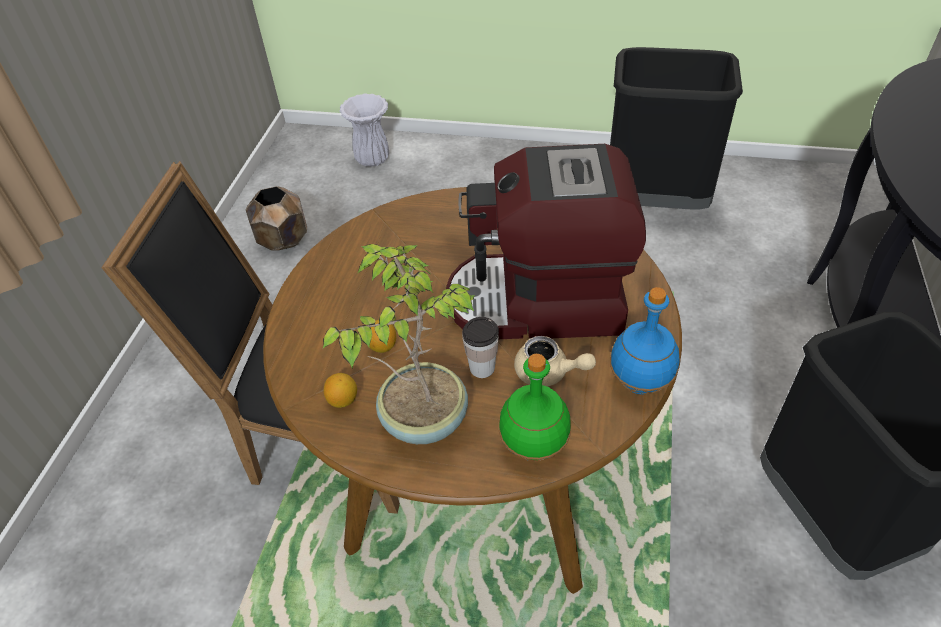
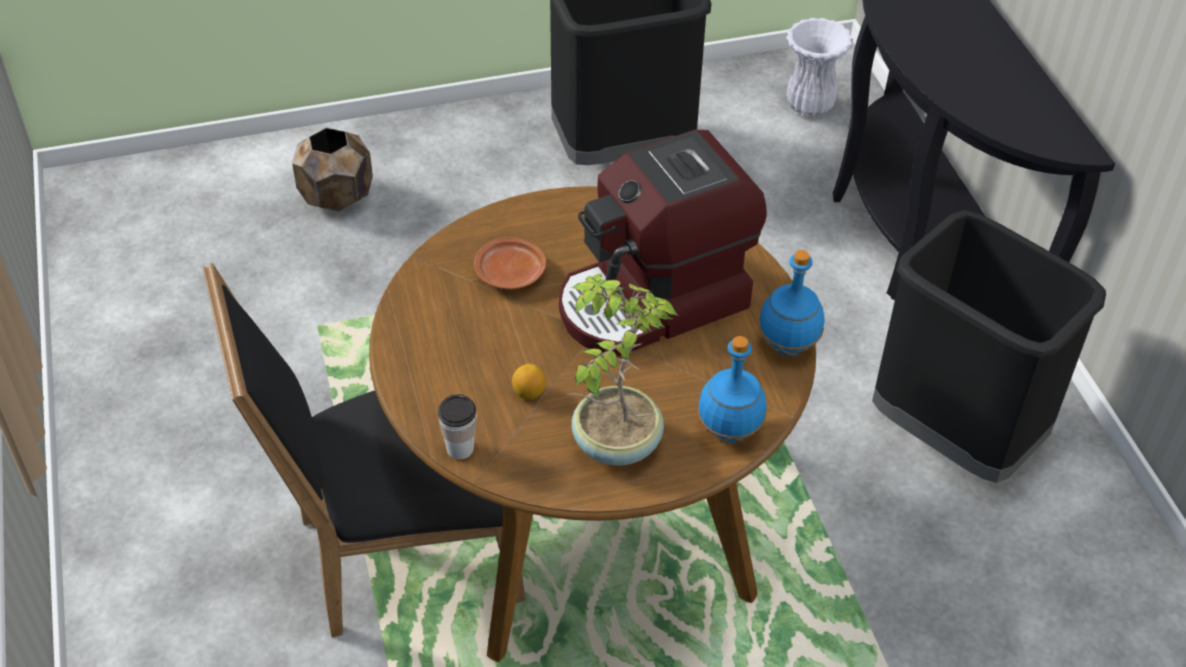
camera: 30 degrees left, 0 degrees up
brown planter [246,186,307,251] -> brown planter moved to [292,128,373,212]
lemon [324,373,357,408] -> none
white vase [340,94,389,167] -> white vase moved to [786,18,853,117]
cup [462,317,499,378] -> cup moved to [438,394,477,460]
green bottle [499,354,571,462] -> blue bottle [697,336,767,443]
beige teapot [514,336,596,386] -> none
none -> brown plate [474,237,547,290]

